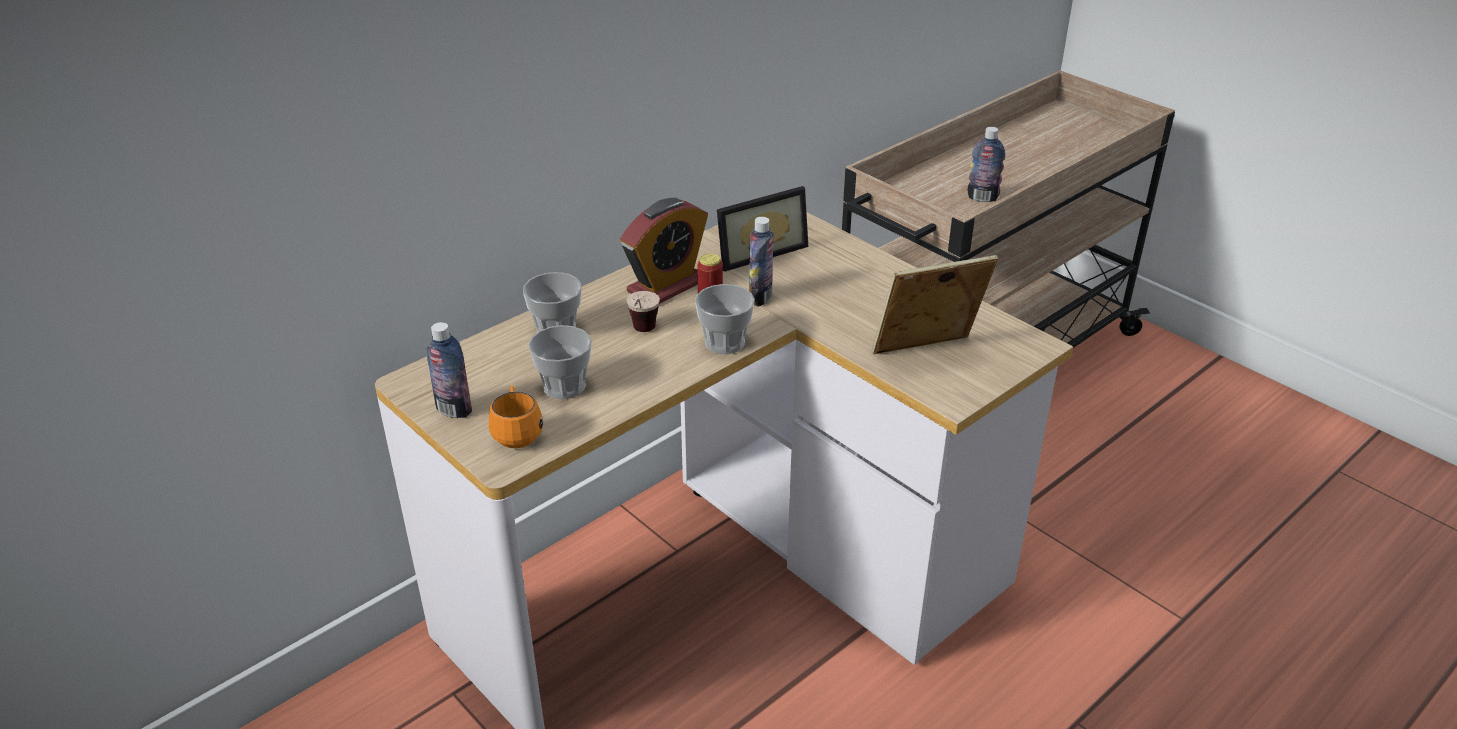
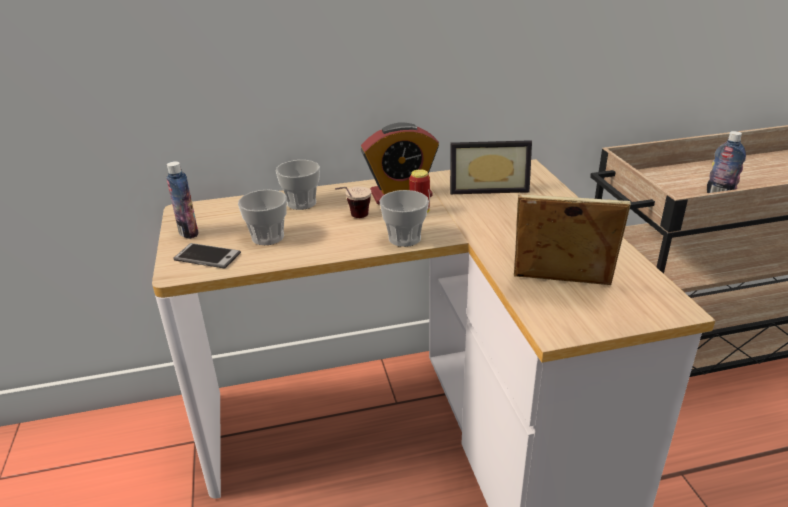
camera: 30 degrees right, 5 degrees down
orange mug [489,386,543,448] -> phone [173,243,241,268]
bottle [749,217,774,306] -> none

